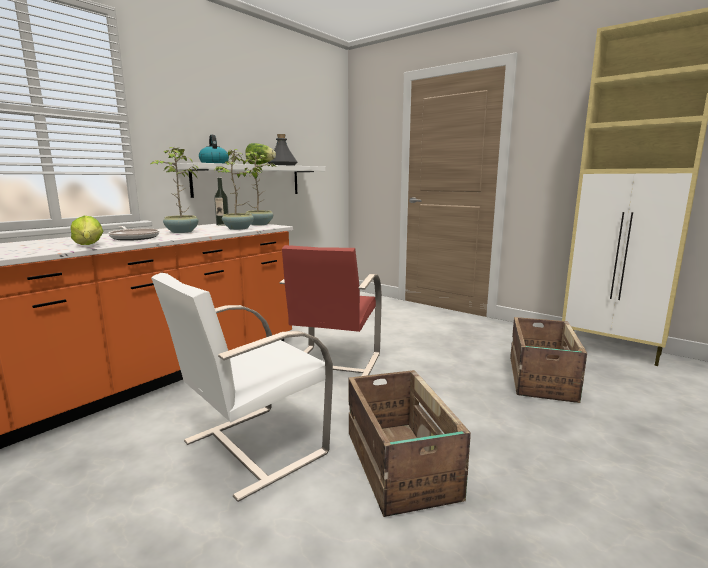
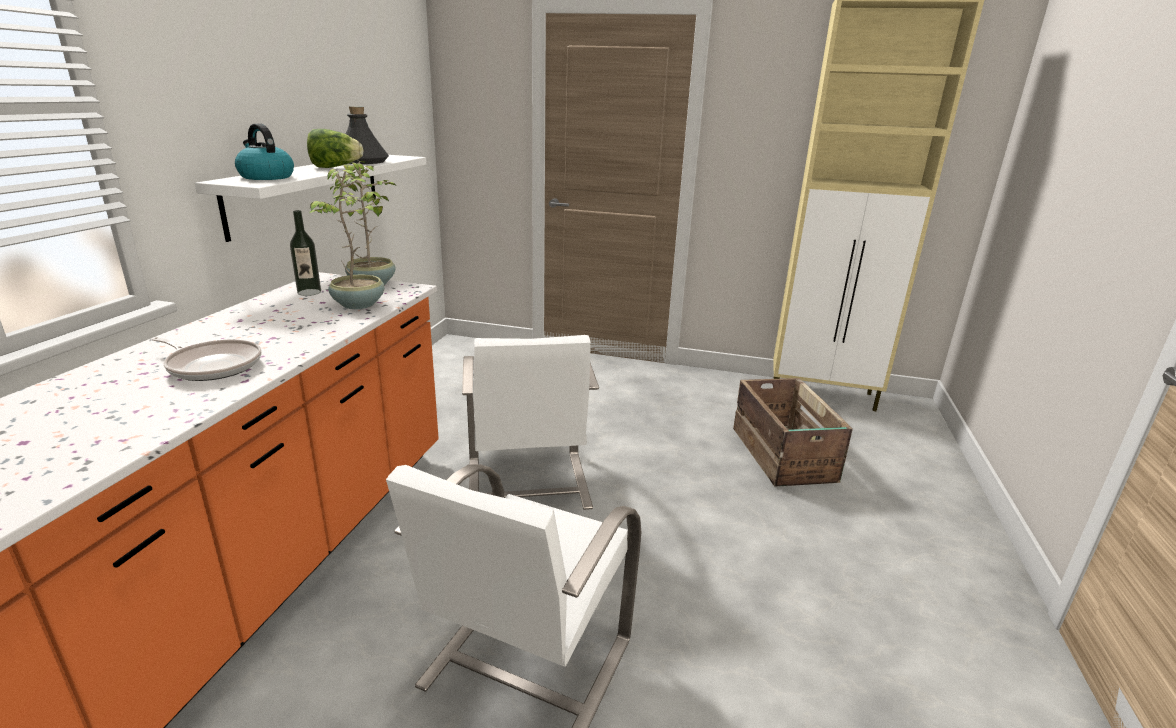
camera: 25 degrees left, 10 degrees up
lettuce [71,216,103,245] -> none
potted plant [151,147,199,233] -> none
red chair [279,245,382,376] -> white chair [462,335,599,510]
crate [349,370,471,517] -> none

